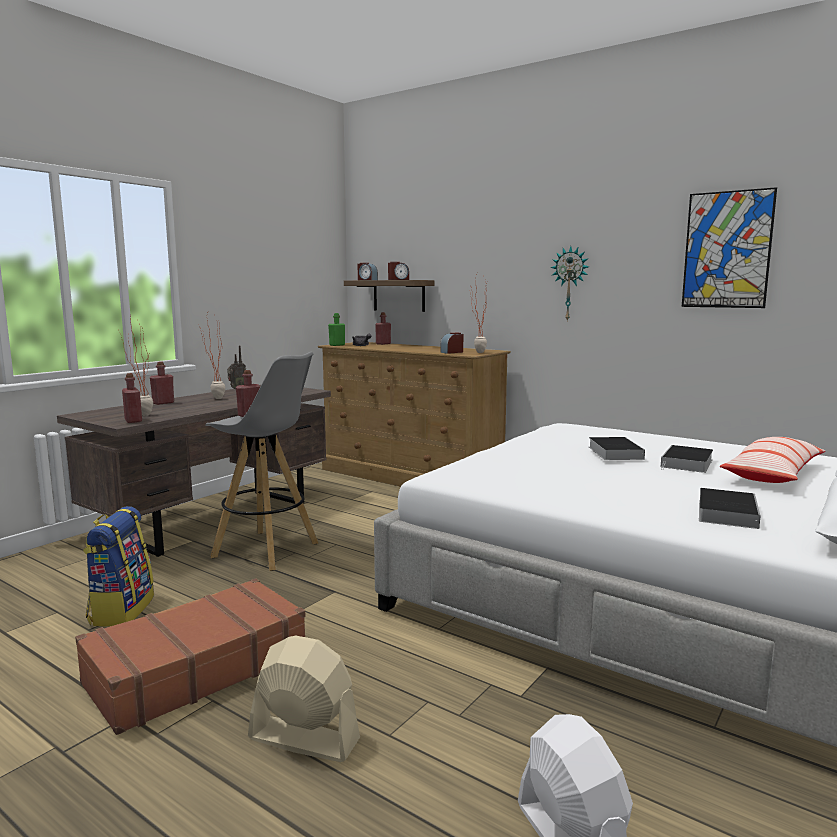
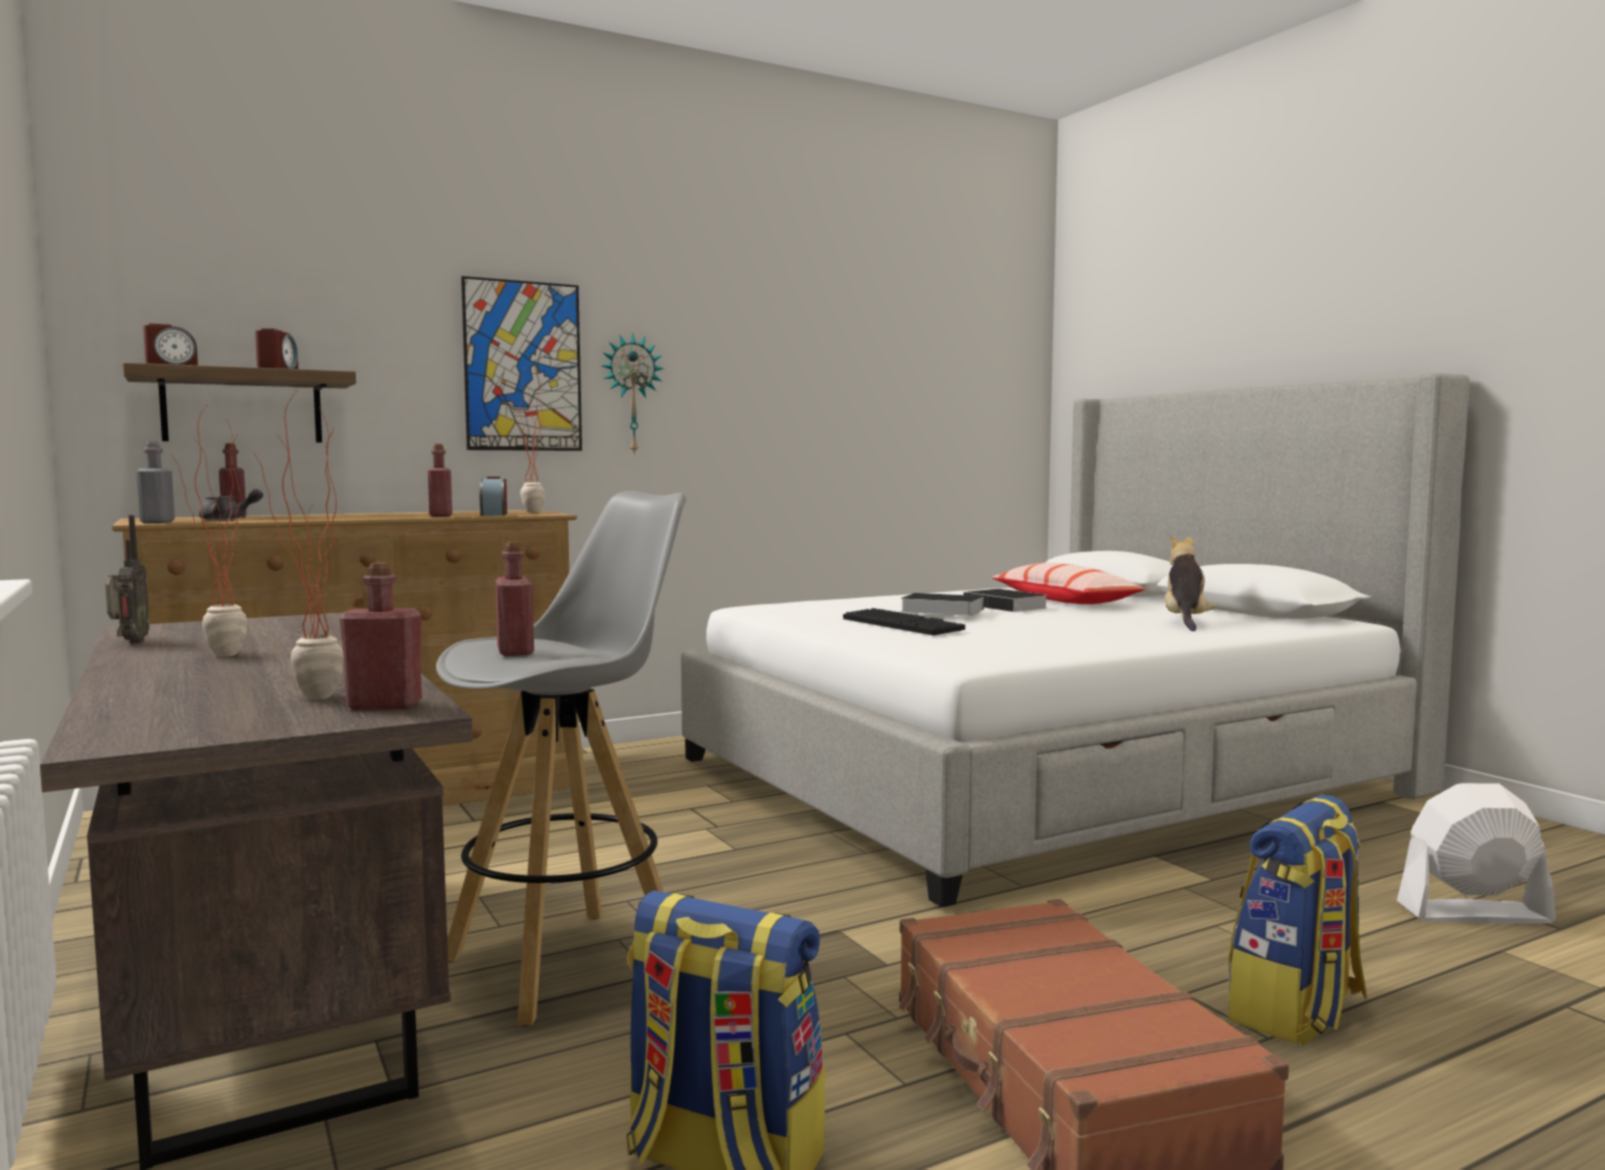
camera: 65 degrees left, 5 degrees down
red bottle [150,362,174,405] -> red bottle moved to [428,444,452,517]
beige fan [248,636,360,762] -> backpack [1228,795,1367,1045]
green bottle [328,313,345,346] -> grey bottle [137,441,175,524]
picture [682,187,777,308] -> picture moved to [461,276,582,451]
book [699,488,761,529] -> plush toy [1165,535,1217,631]
none -> keyboard [843,608,965,635]

